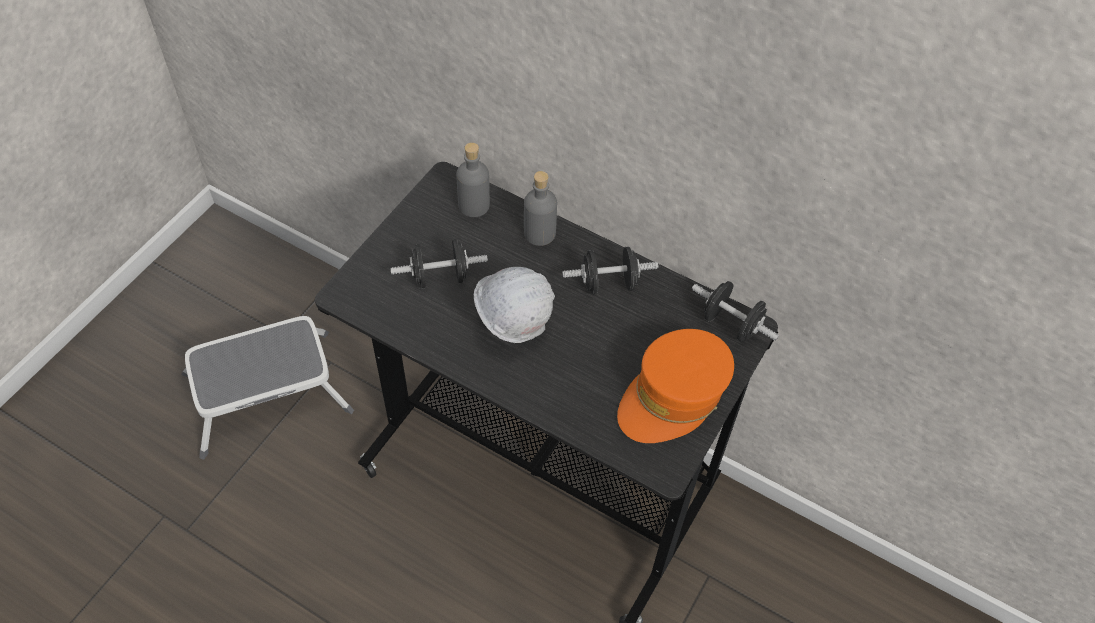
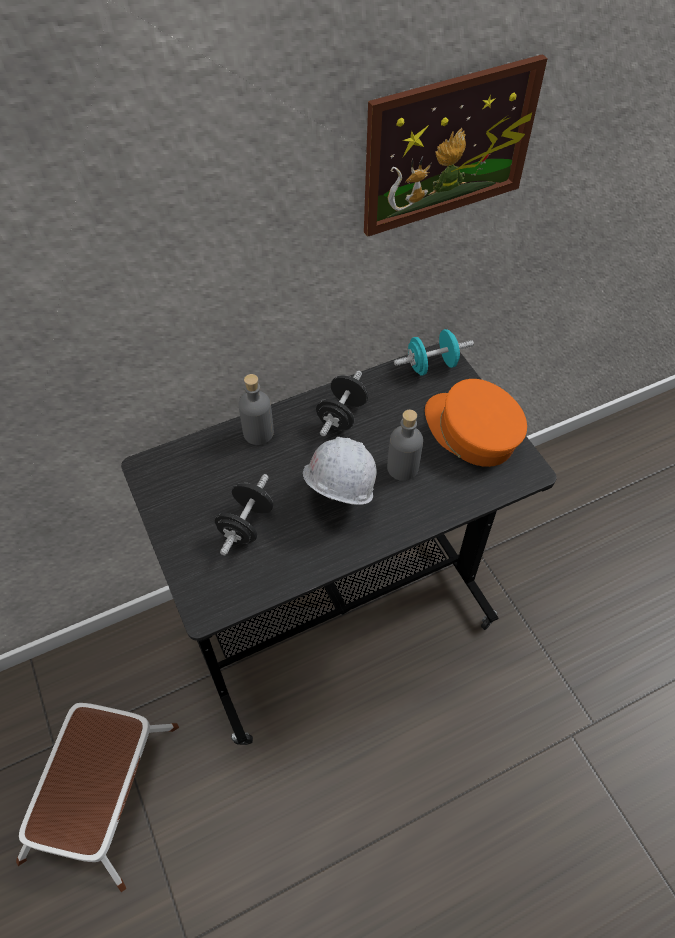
camera: 55 degrees left, 0 degrees up
grey step ladder [181,316,354,460] -> brown step ladder [16,703,179,892]
grey bottle [456,142,490,217] -> grey bottle moved to [387,410,423,481]
orange cap [617,329,734,443] -> orange cap turned 150 degrees clockwise [425,379,527,467]
black dumbbell [692,281,779,341] -> turquoise dumbbell [394,329,474,375]
none -> picture [364,54,548,237]

